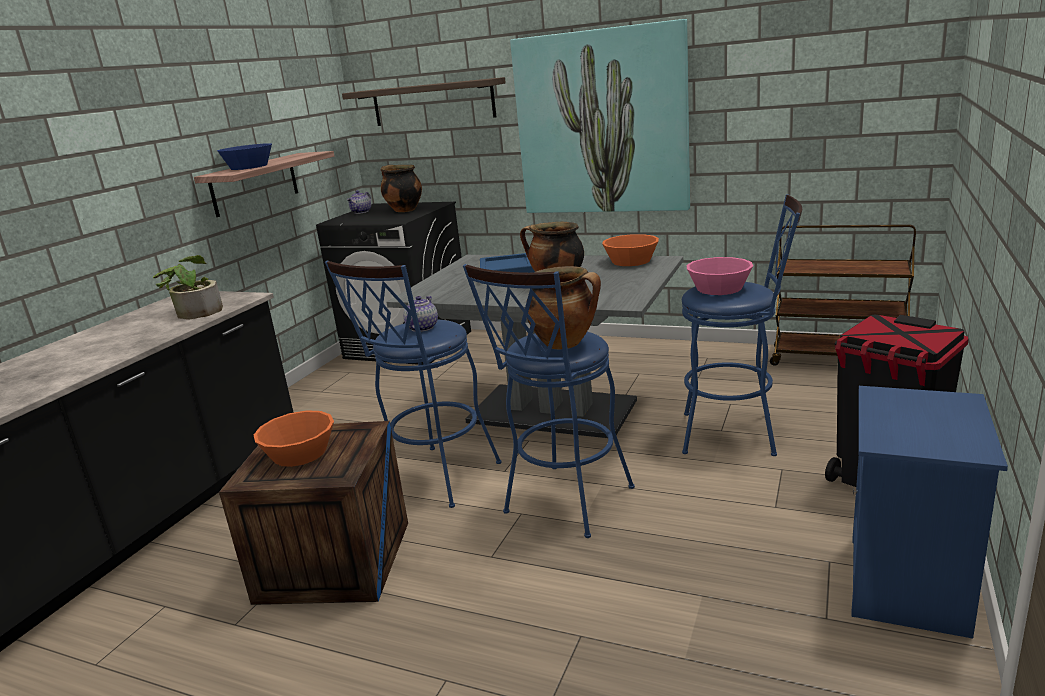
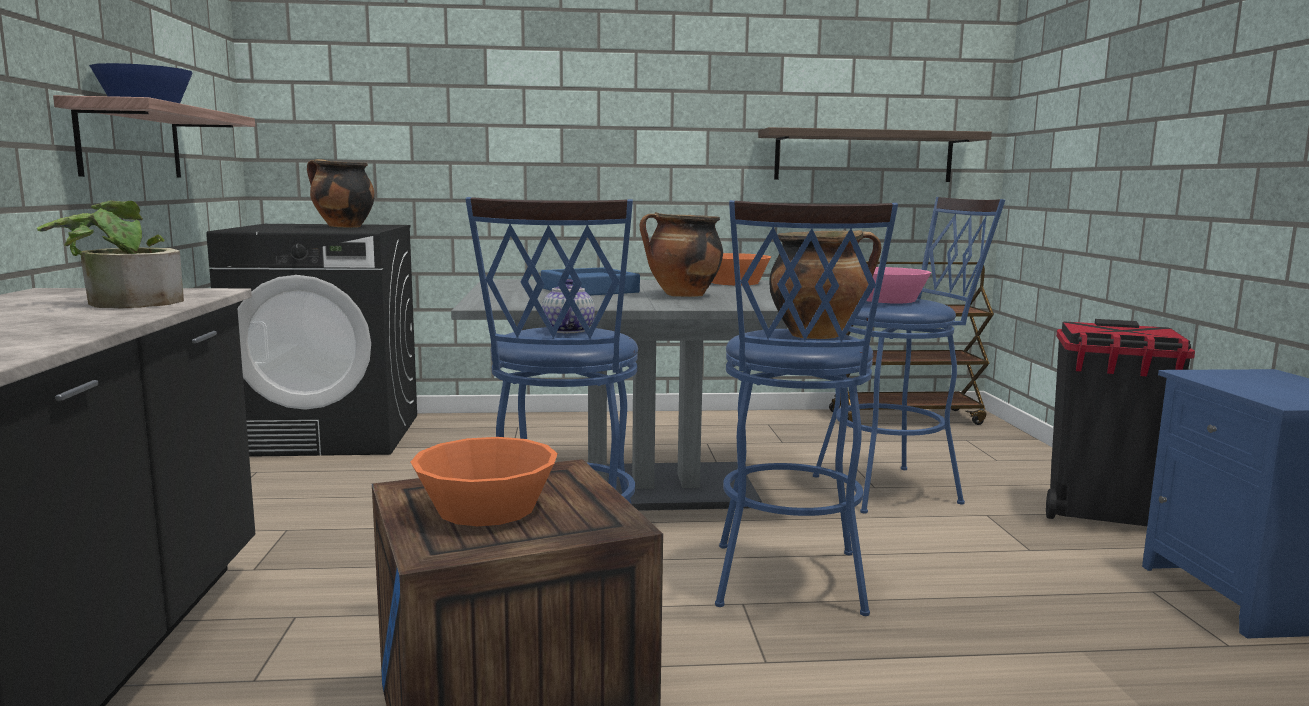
camera: 30 degrees left, 10 degrees down
shelf [342,77,506,126] -> shelf moved to [758,127,992,182]
teapot [347,190,371,214] -> none
picture [510,19,690,213] -> none

